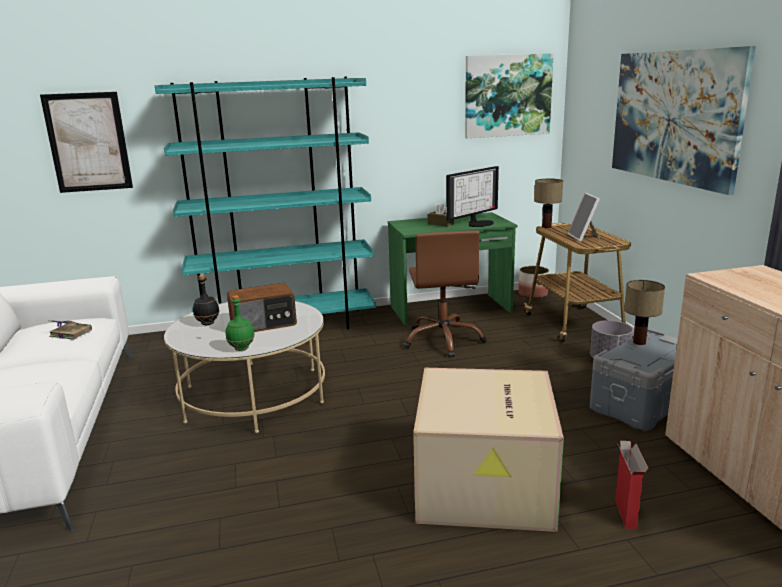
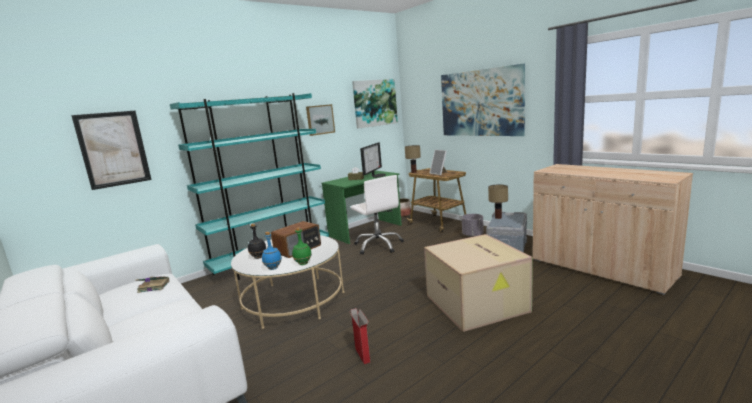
camera: 25 degrees left, 5 degrees down
brown office chair [403,230,487,357] -> white office chair [351,175,404,254]
cardboard box [615,441,648,529] -> cardboard box moved to [350,308,370,364]
none -> blue bottle [262,232,282,270]
none -> picture [306,104,335,136]

